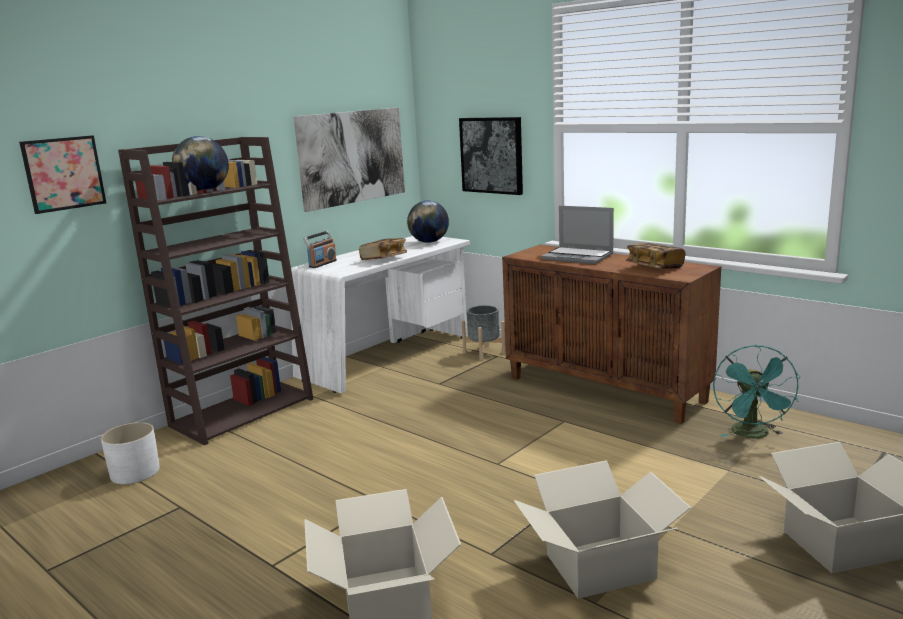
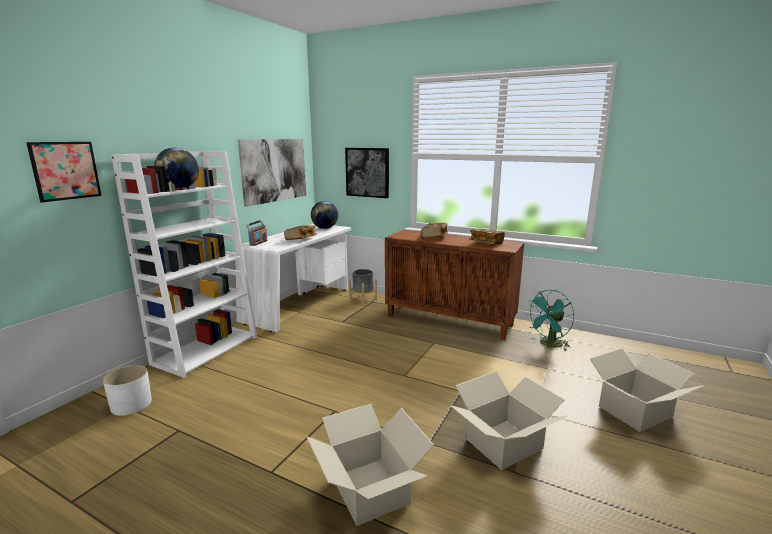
camera: 15 degrees left, 0 degrees up
brown bookcase [118,137,313,445] -> white bookcase [111,151,257,378]
laptop [541,206,614,264] -> book [421,223,448,239]
turquoise fan [713,345,800,438] -> turquoise fan turned 60 degrees clockwise [525,290,574,351]

